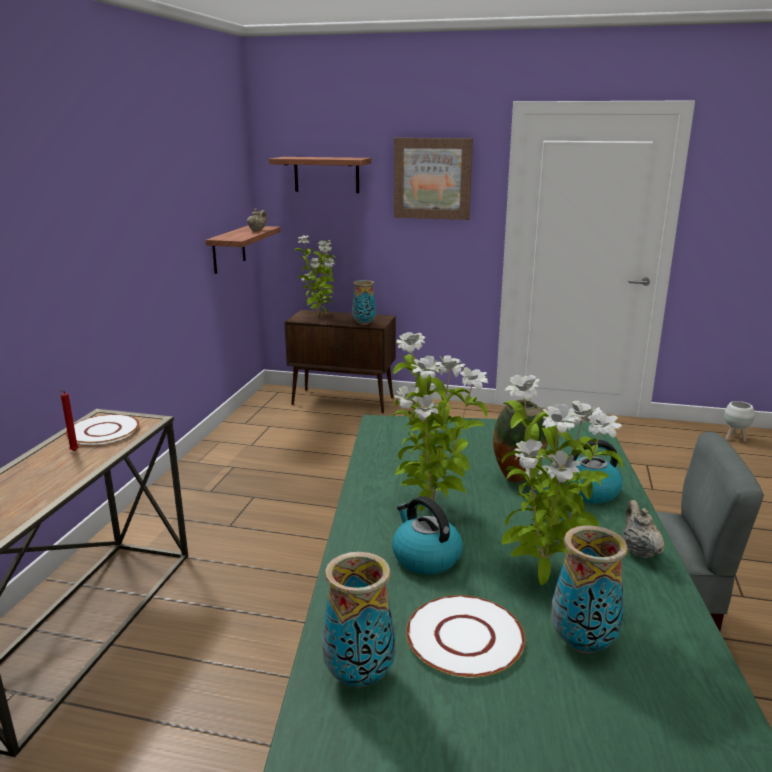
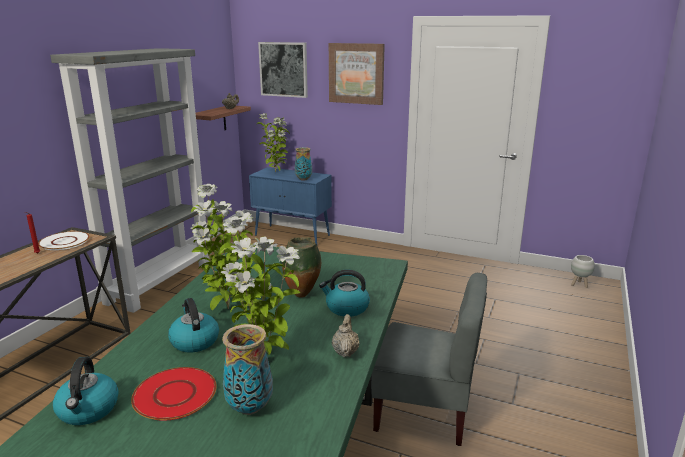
camera: 10 degrees right, 0 degrees up
shelf [269,157,371,193] -> picture [258,42,308,98]
brown cabinet [284,310,396,414] -> blue cabinet [249,167,332,245]
vase [322,552,396,688] -> kettle [53,356,119,425]
white plate [406,595,525,677] -> red plate [131,367,217,421]
none -> grey bookcase [50,48,211,313]

